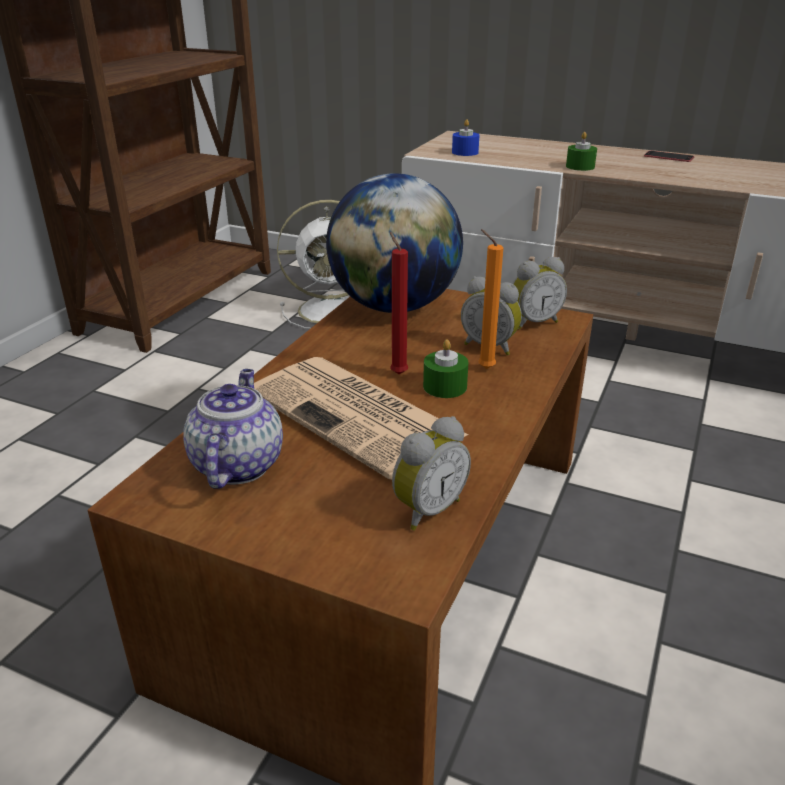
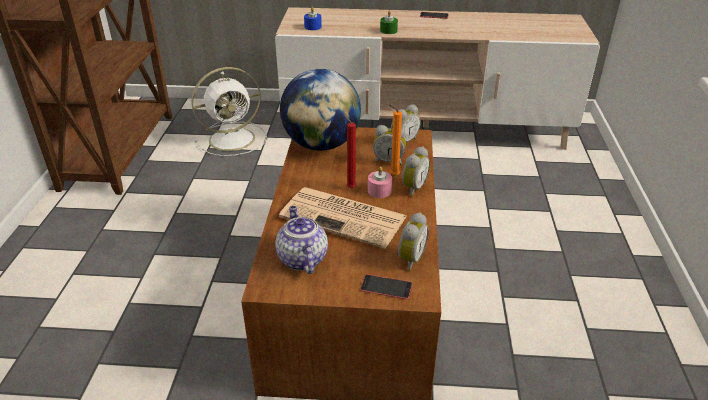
camera: 20 degrees left, 5 degrees up
green candle [423,339,468,398] -> pink candle [368,166,392,198]
none -> phone [360,274,412,299]
none -> alarm clock [402,146,430,196]

